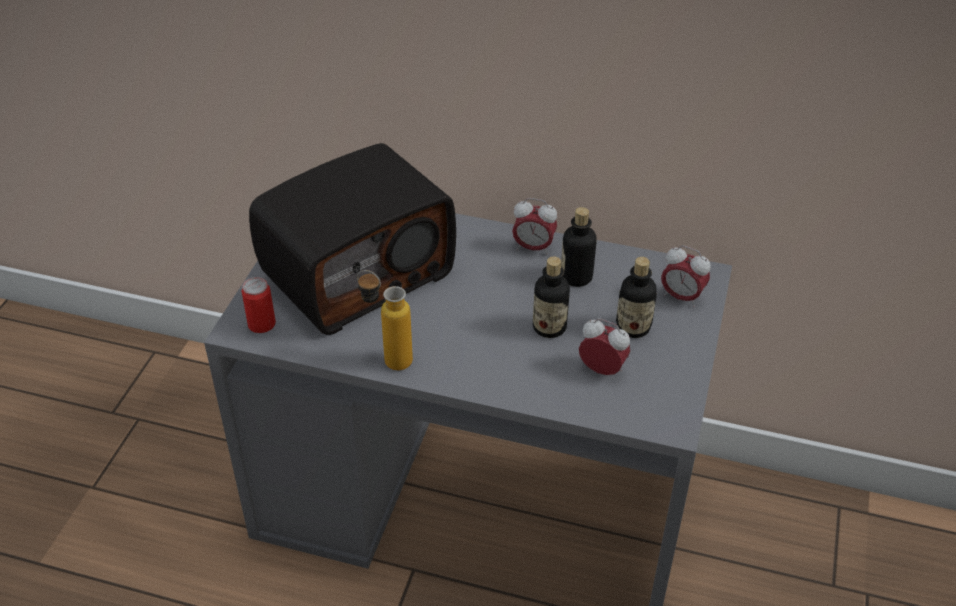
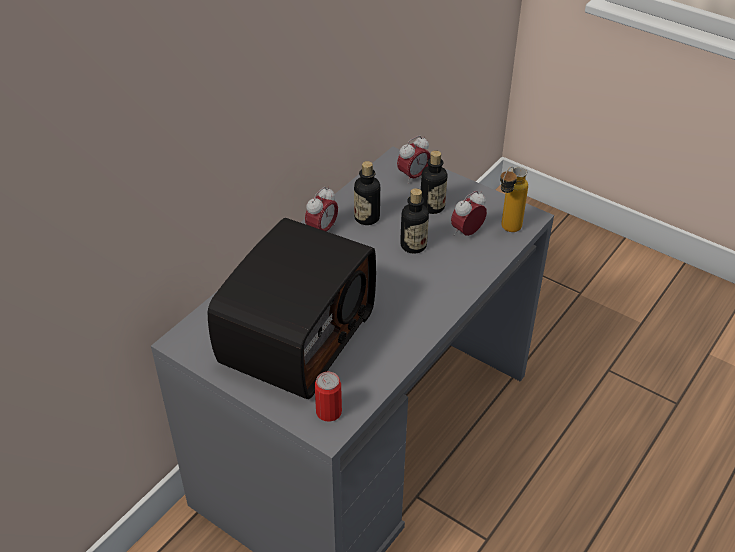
camera: 70 degrees left, 0 degrees up
radio [249,143,456,335] -> radio turned 45 degrees clockwise [208,218,376,399]
bottle [357,270,413,371] -> bottle moved to [500,167,528,232]

